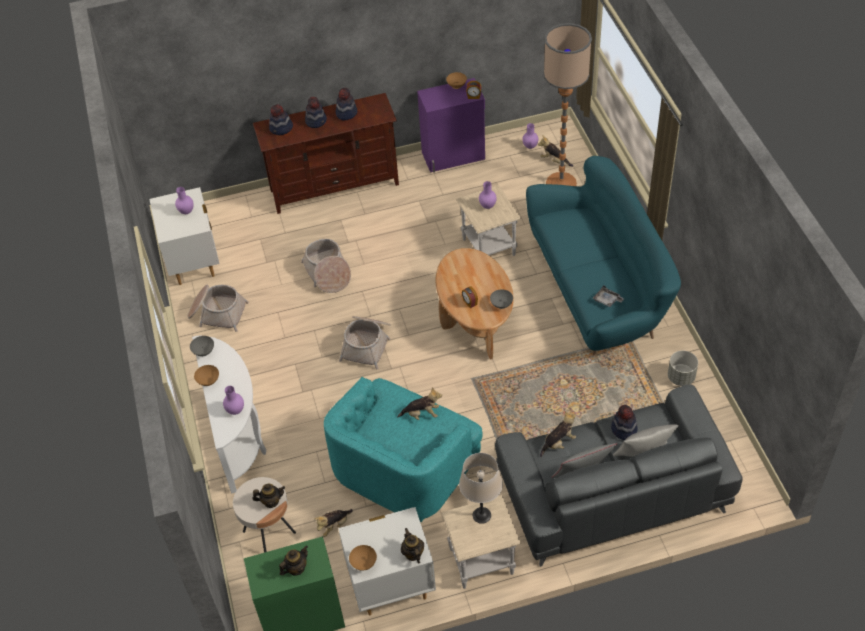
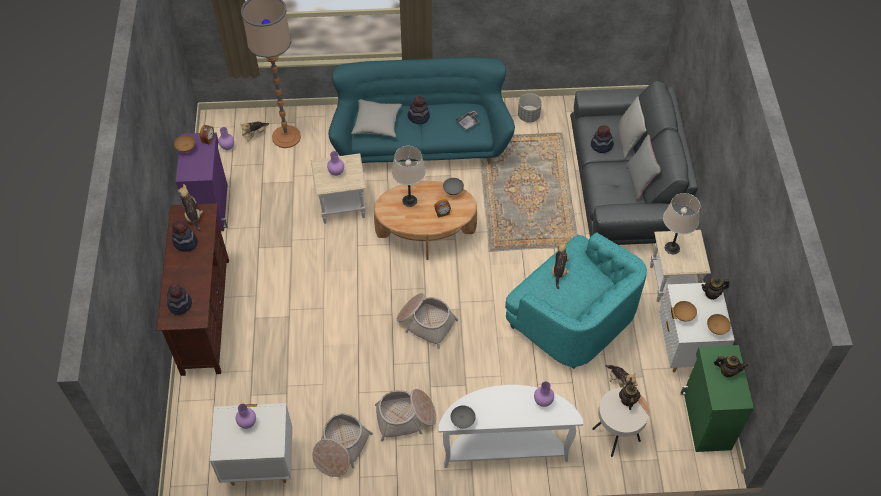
camera: 80 degrees left, 5 degrees up
brown bowl [194,365,219,386] -> brown bowl moved to [674,301,697,322]
teapot [279,545,308,576] -> teapot turned 135 degrees clockwise [714,355,748,377]
basket [301,239,351,293] -> basket moved to [375,389,436,441]
hat [305,97,327,128] -> hat moved to [407,96,430,124]
plush toy [540,411,576,457] -> plush toy moved to [178,184,203,232]
none -> grey pillow [351,99,402,137]
none -> beige table lamp [391,146,426,207]

